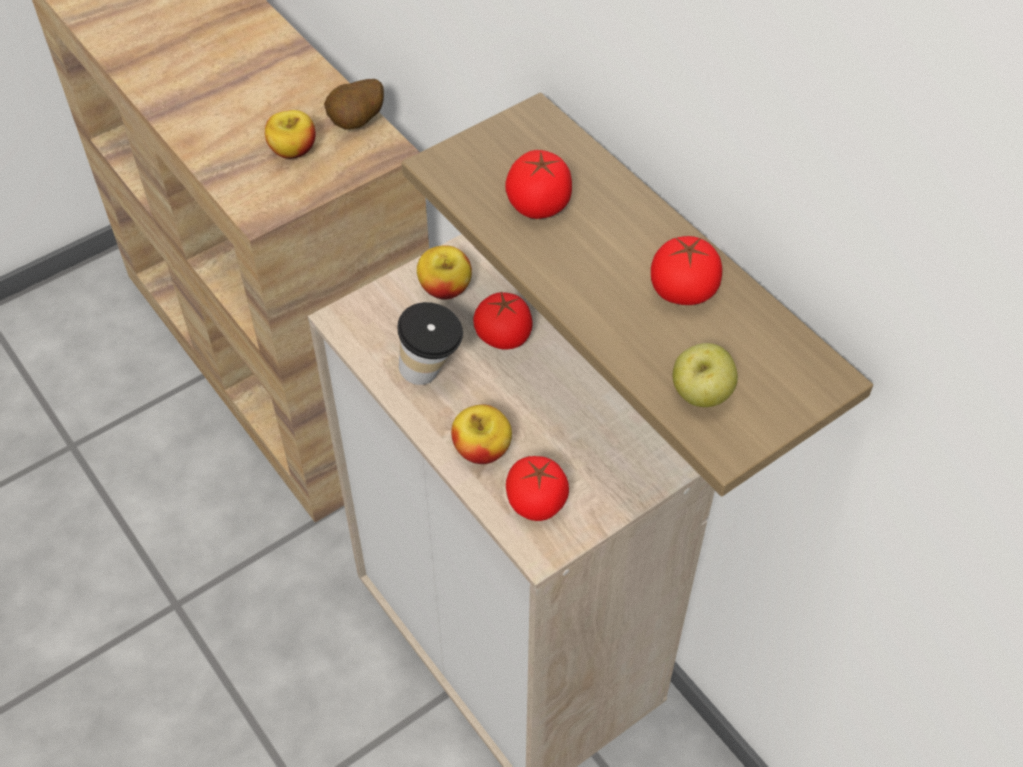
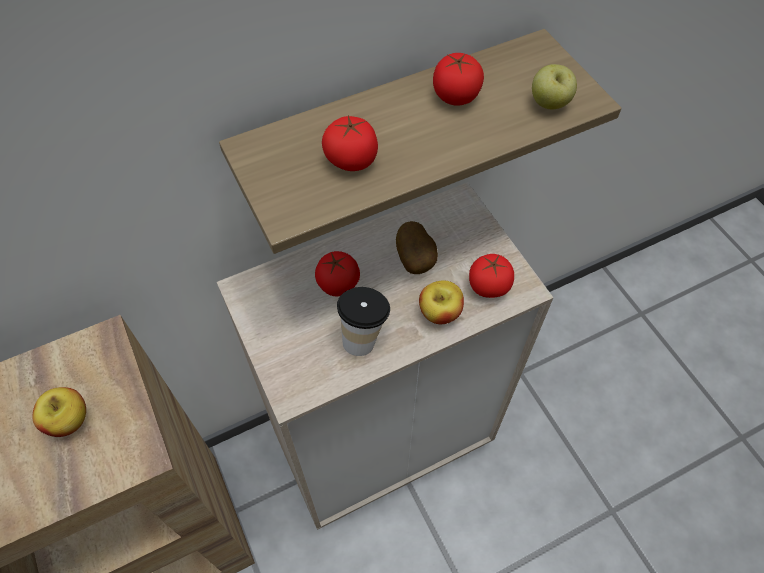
camera: 80 degrees left, 5 degrees up
potato [324,79,384,130] -> potato moved to [396,221,438,274]
apple [417,245,472,300] -> none

